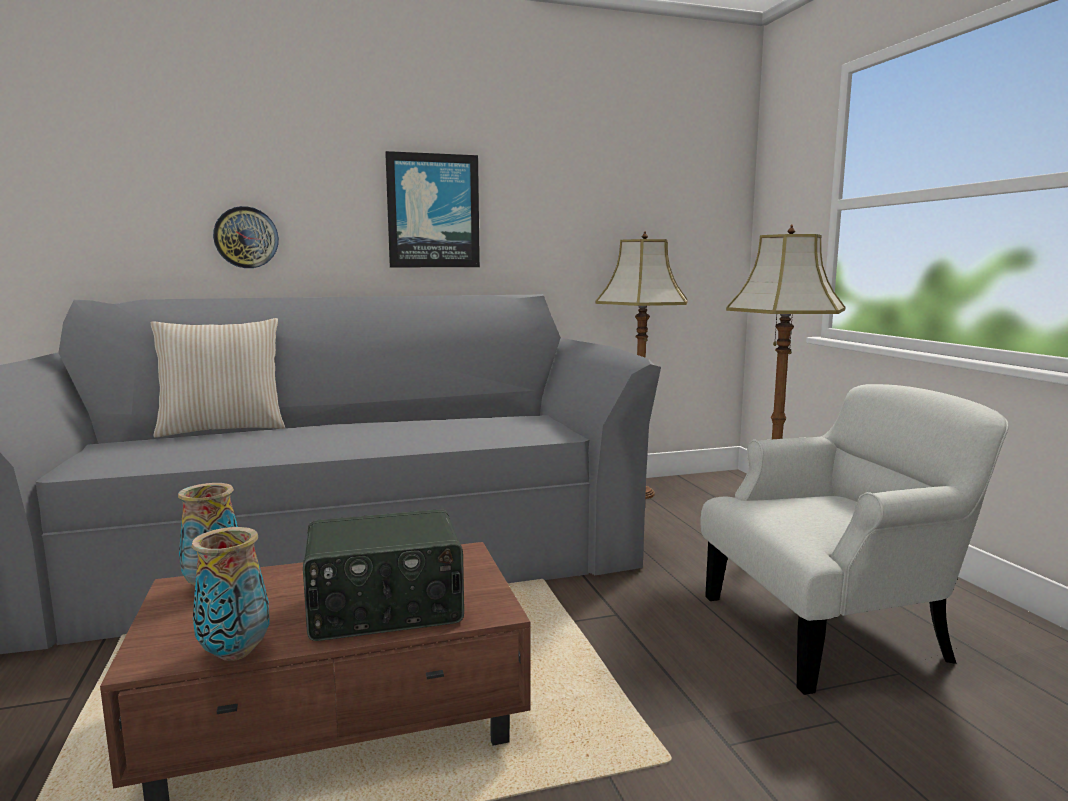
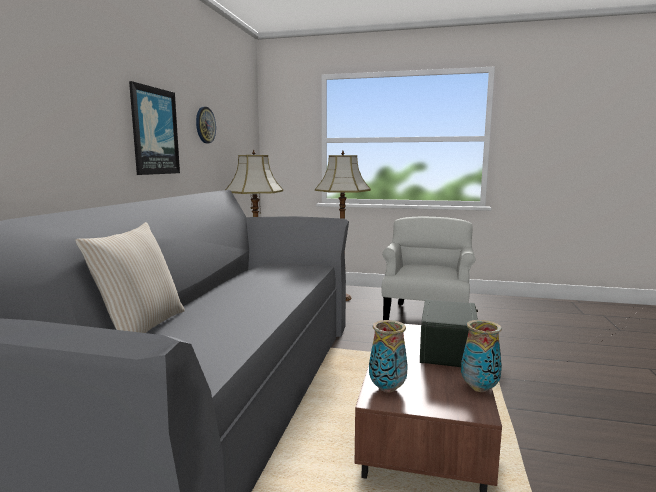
camera: 60 degrees left, 0 degrees up
wall clock [213,206,279,268] -> wall clock moved to [196,107,216,143]

